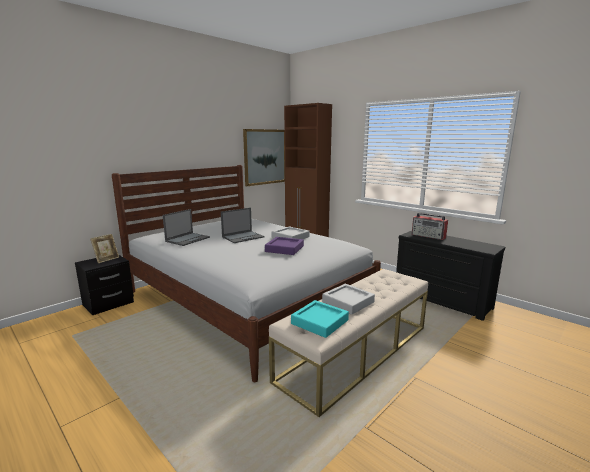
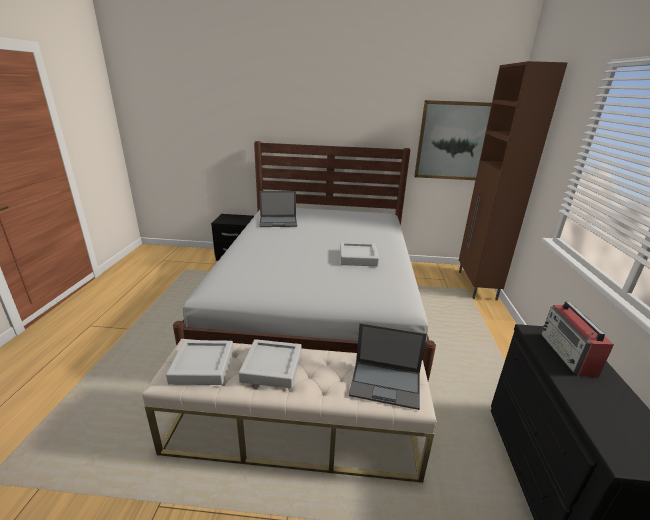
camera: 50 degrees right, 10 degrees up
picture frame [90,234,119,263] -> none
laptop [221,208,265,243] -> laptop moved to [349,323,427,410]
purple tray [265,237,304,255] -> none
turquoise tray [291,300,349,338] -> grey tray [166,340,234,385]

